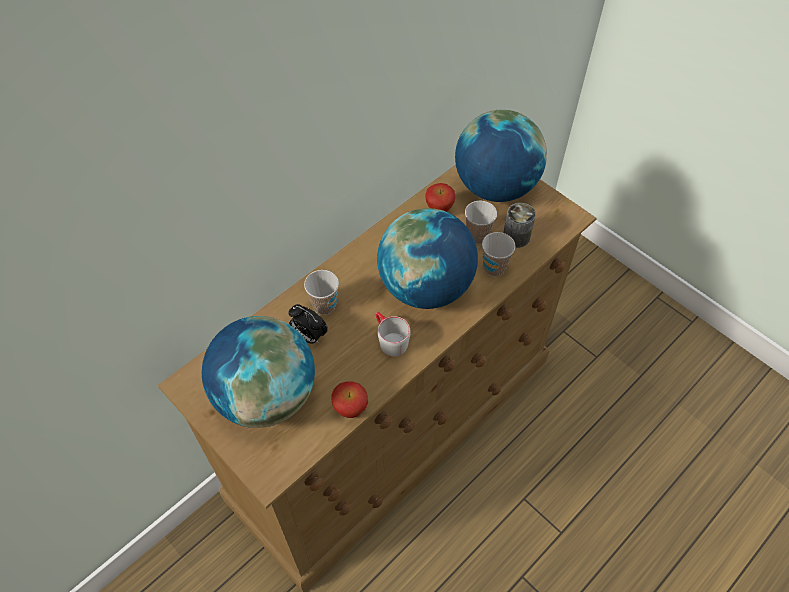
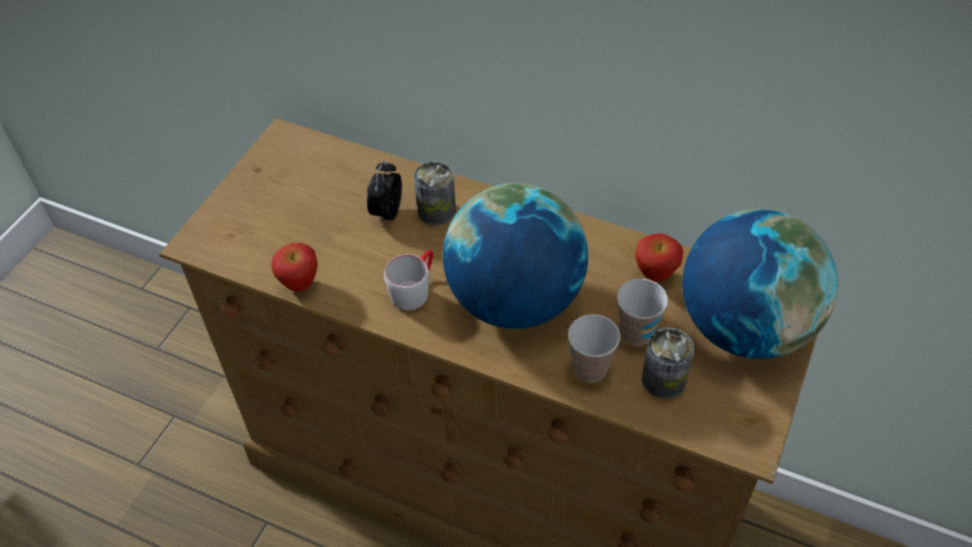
camera: 70 degrees right, 5 degrees down
globe [202,316,315,428] -> none
cup [304,270,339,315] -> can [414,161,456,226]

